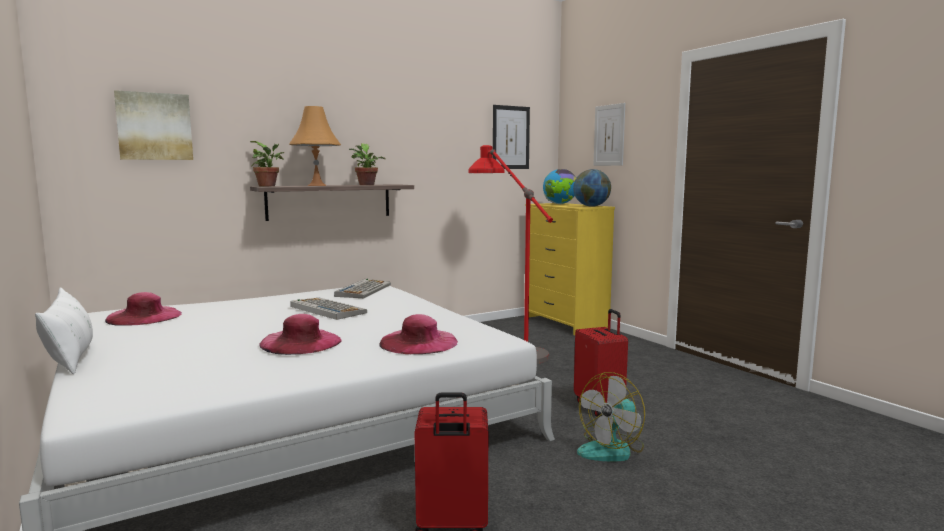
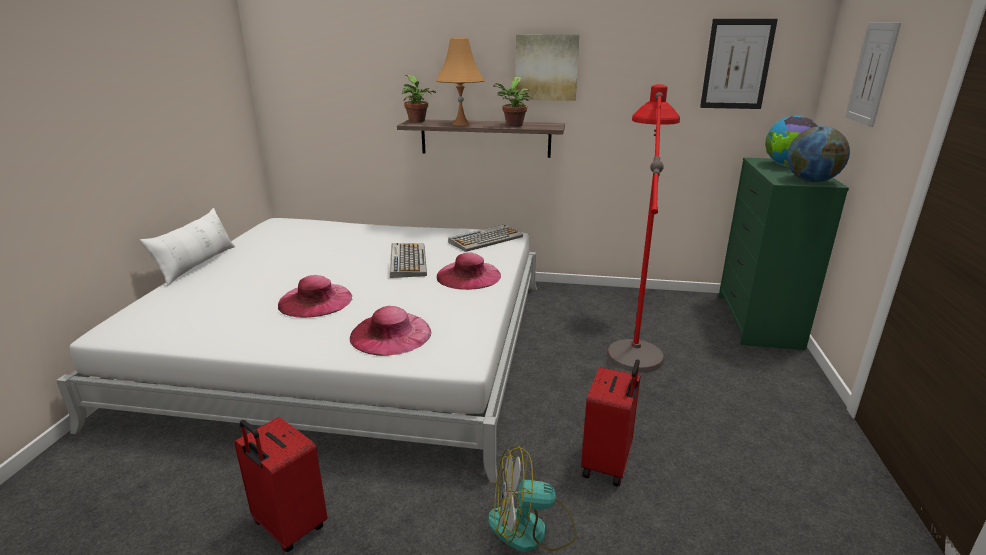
camera: 40 degrees right, 15 degrees up
pink hat [105,292,182,326] -> pink hat moved to [437,253,501,290]
picture [114,90,193,160] -> picture moved to [515,34,579,101]
yellow dresser [525,203,615,335] -> green dresser [718,158,849,350]

